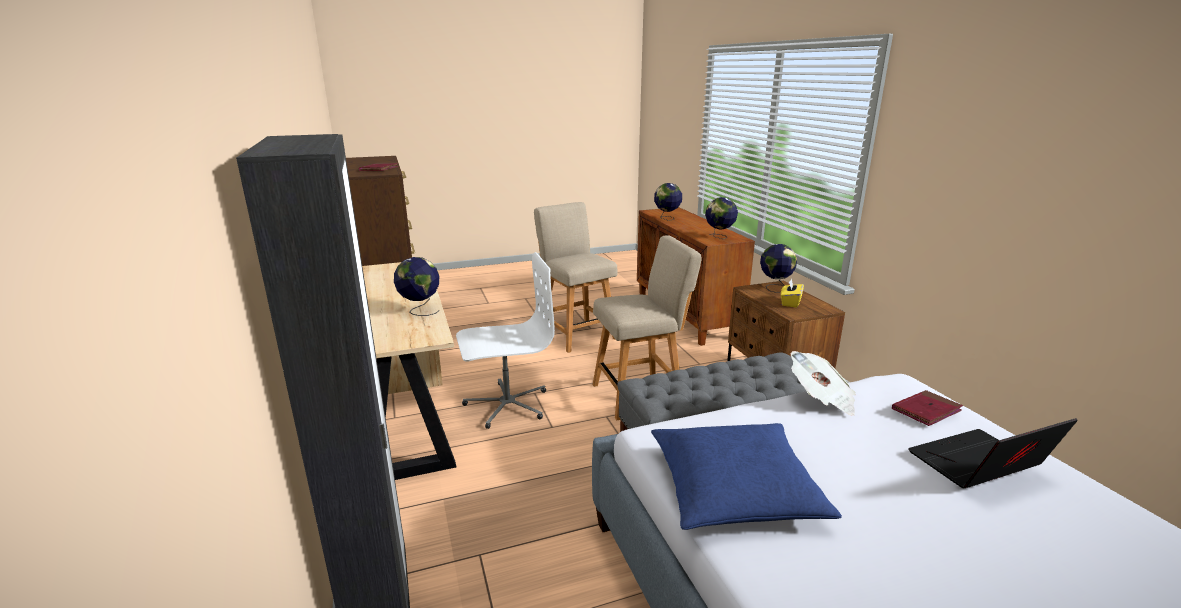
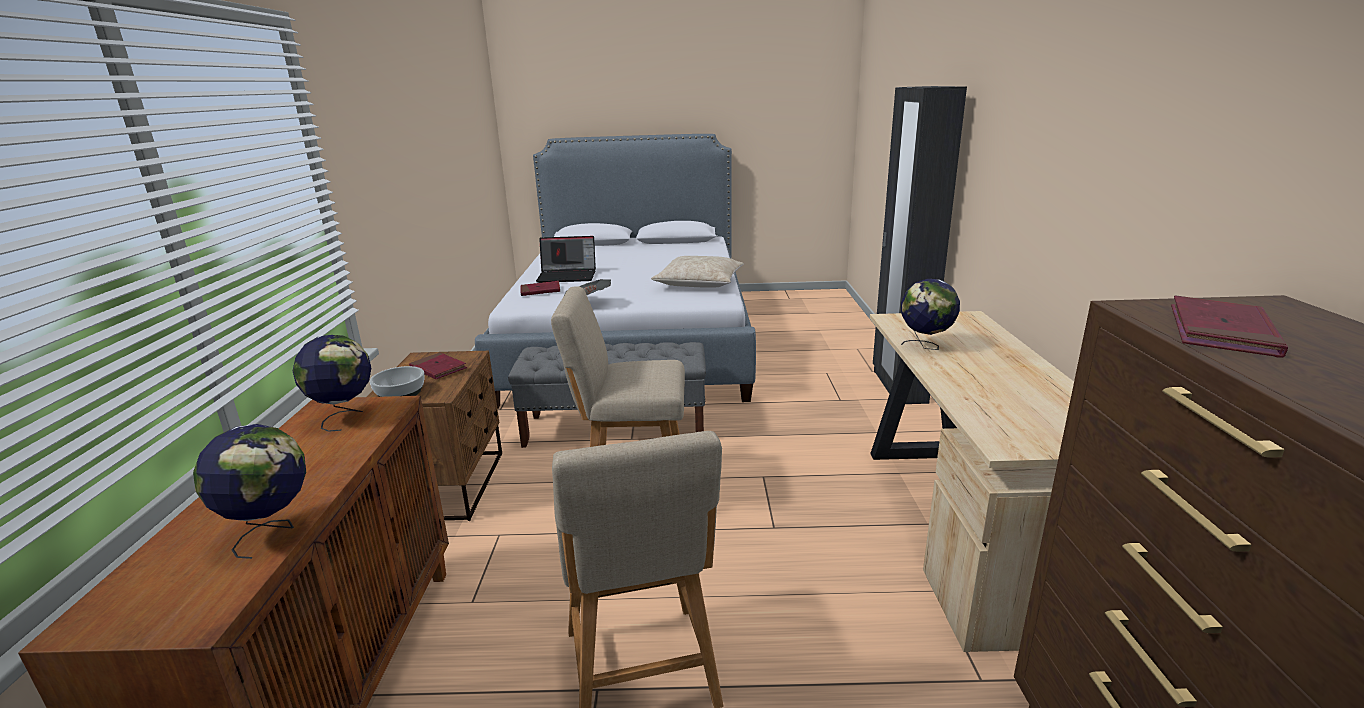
camera: 160 degrees left, 0 degrees up
white office chair [456,252,555,429] -> none
blue pillow [651,423,842,530] -> beige pillow [651,256,744,288]
globe [760,244,797,293] -> bowl [369,366,425,397]
yellow tissue box [781,278,804,308] -> red book [409,352,467,379]

